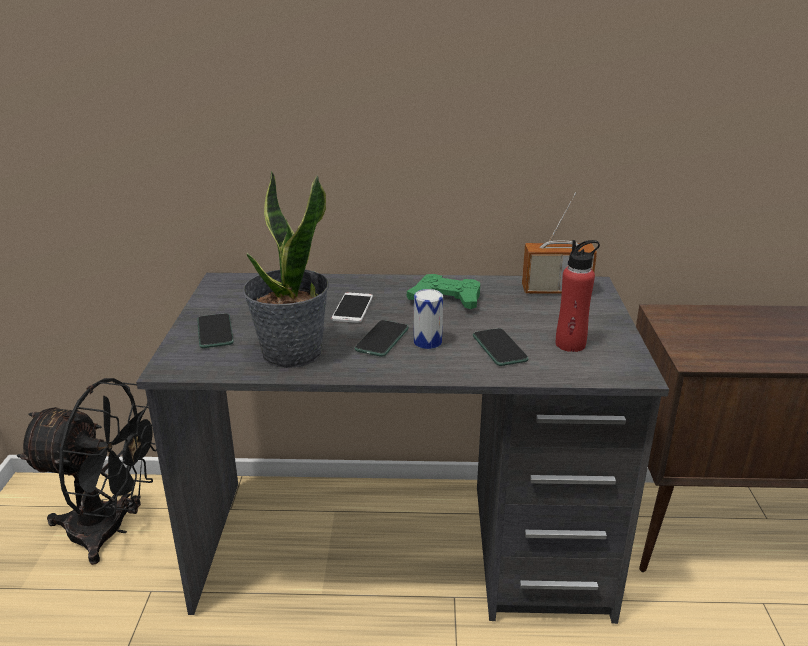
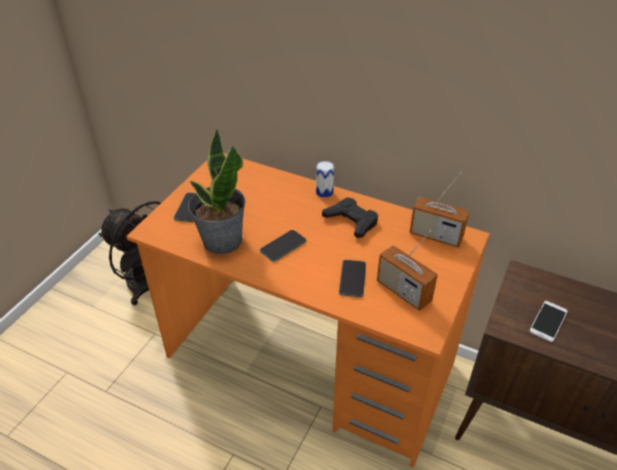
camera: 25 degrees right, 15 degrees up
grey desk [136,273,669,624] -> orange desk [126,153,490,468]
phone [332,292,373,323] -> phone moved to [529,301,568,342]
green game controller [407,274,480,309] -> black game controller [322,197,378,238]
can [414,289,443,349] -> can moved to [316,161,334,198]
red bottle [556,240,600,352] -> radio [377,230,438,311]

